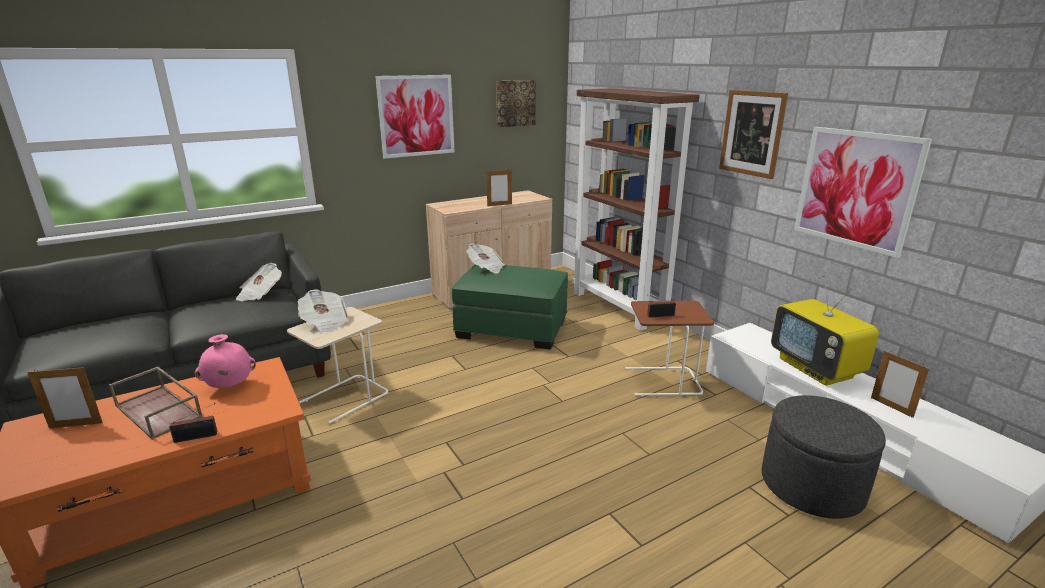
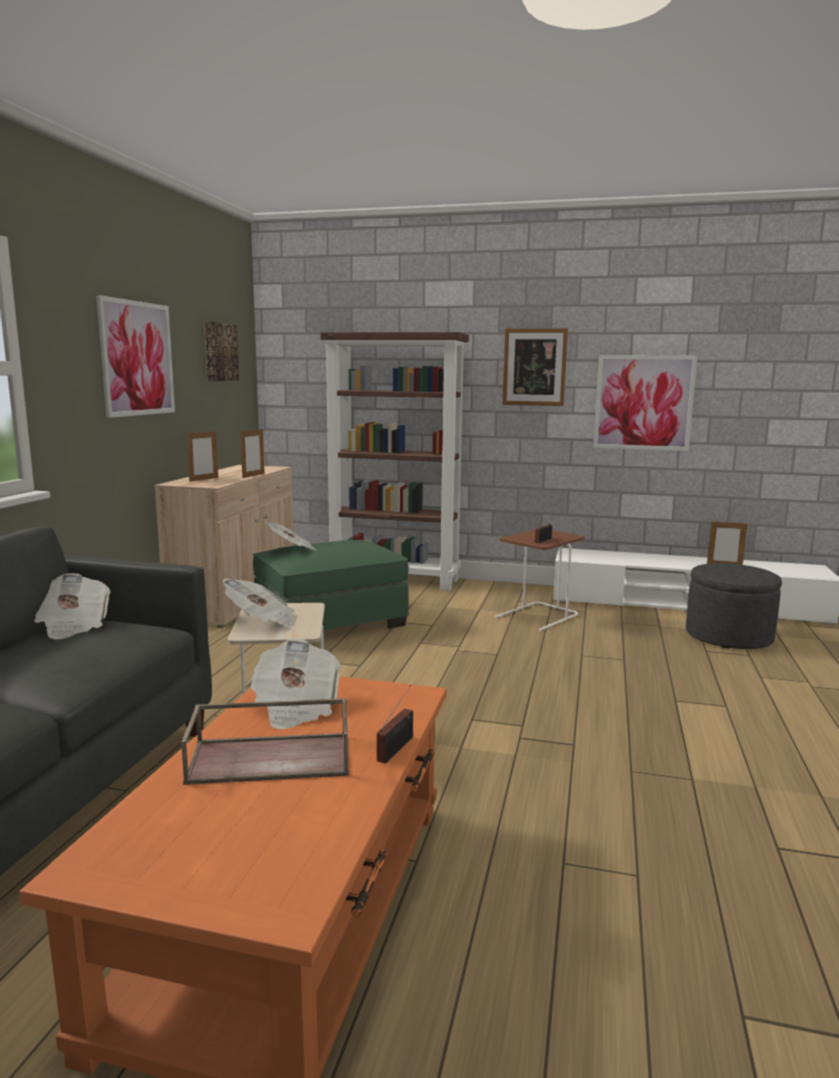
camera: 45 degrees left, 10 degrees down
picture frame [27,366,103,428] -> picture frame moved to [186,431,218,482]
pink vase [195,334,256,388] -> newspaper [249,639,341,729]
television [771,275,879,386] -> none

